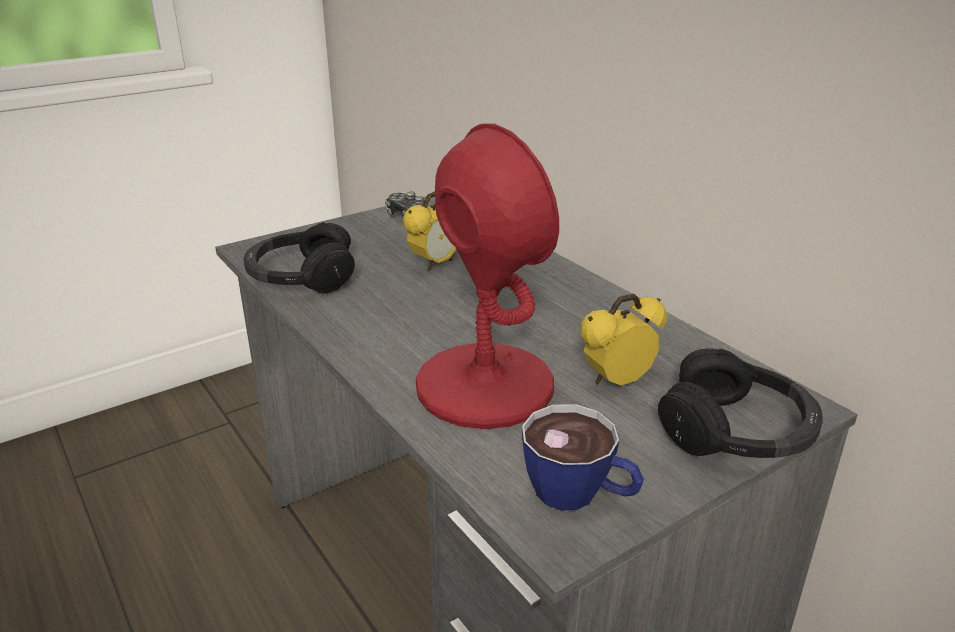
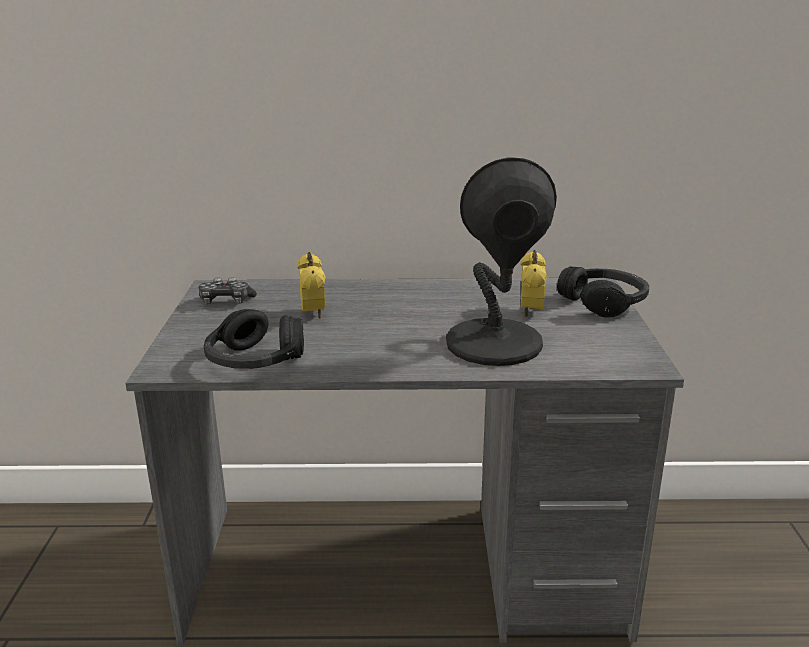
camera: 55 degrees left, 5 degrees down
red table lamp [416,124,559,429] -> black table lamp [446,158,557,366]
cup [522,404,644,510] -> none

